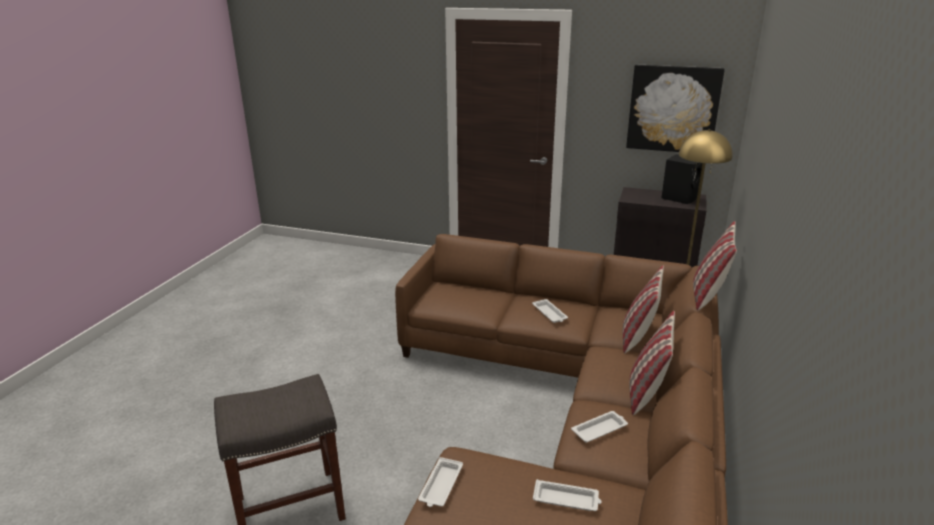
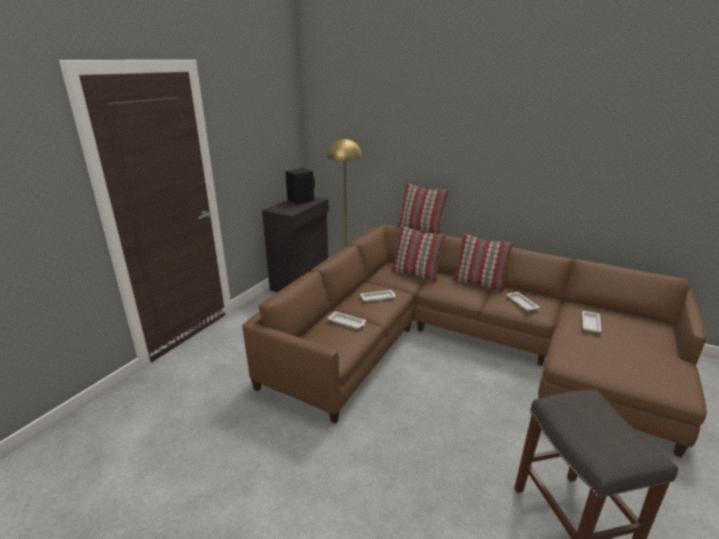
camera: 80 degrees left, 0 degrees up
white tray [418,457,463,507] -> white tray moved to [327,311,366,329]
picture [626,65,725,152] -> none

